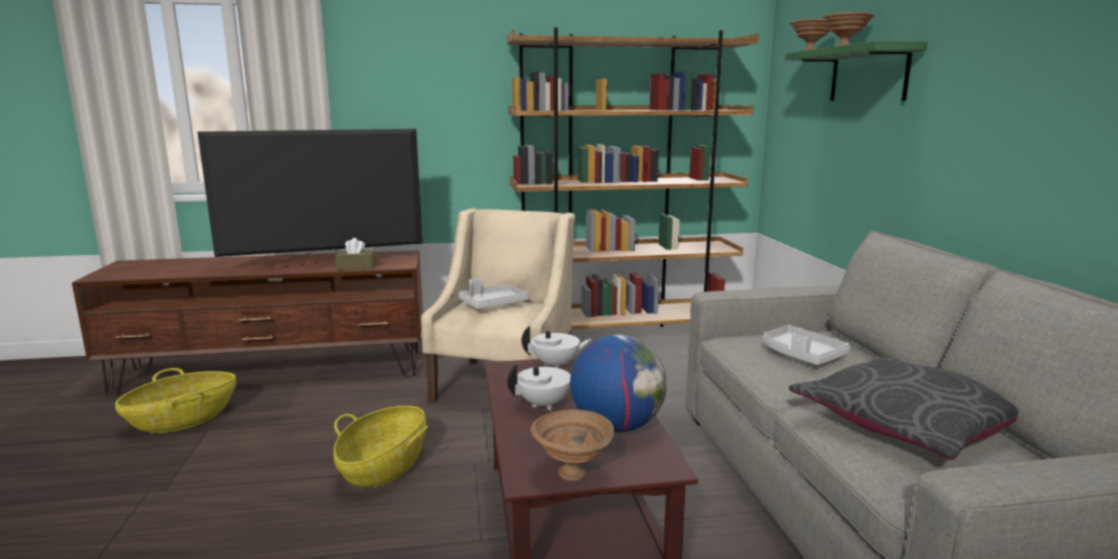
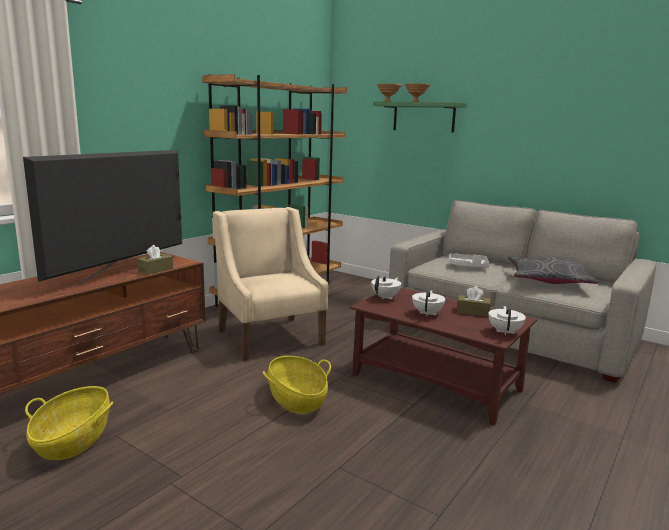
camera: 45 degrees left, 0 degrees up
grey tray [459,278,528,309] -> none
brown bowl [531,409,615,481] -> white teapot [488,306,526,336]
globe [570,335,667,432] -> brown tissue box [457,286,490,317]

